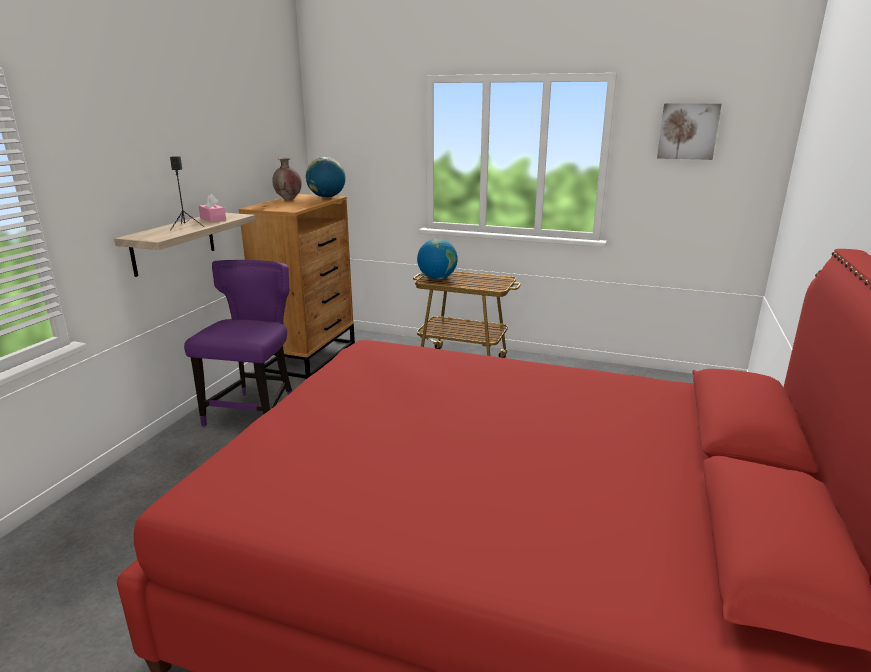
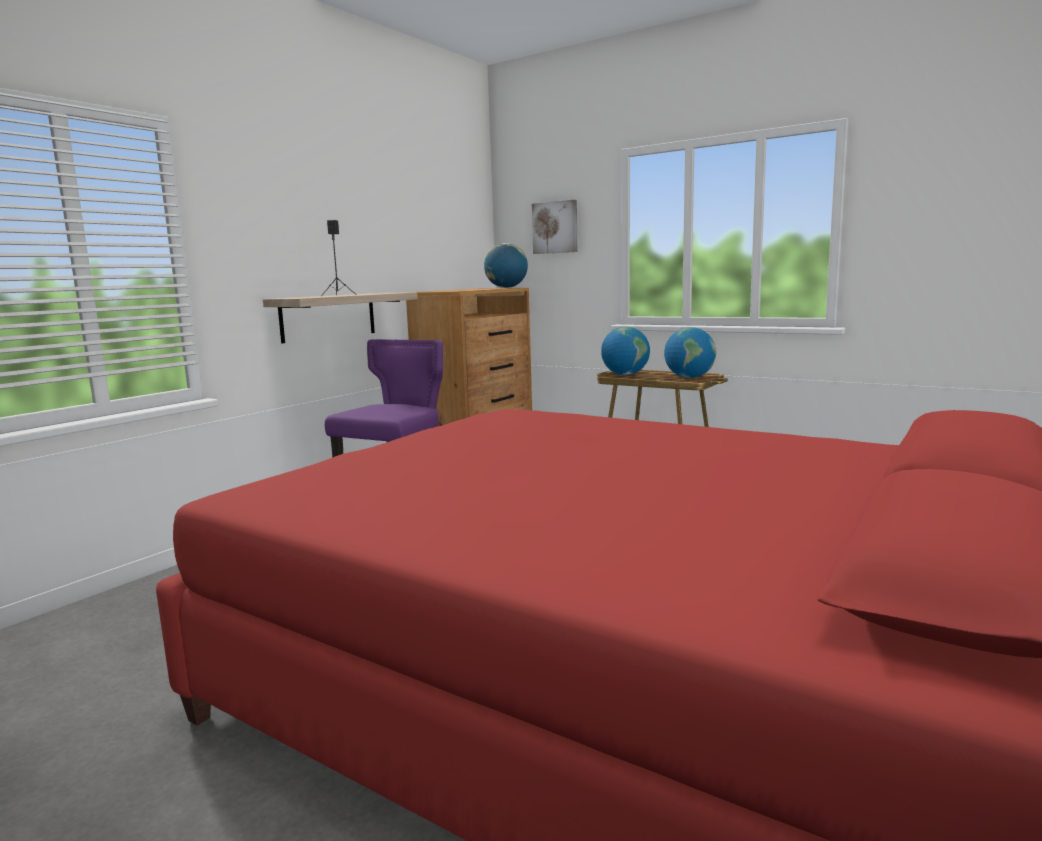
camera: 15 degrees right, 10 degrees down
pink tissue box [199,194,226,222] -> none
brown vase [272,158,302,200] -> none
picture [657,103,722,160] -> picture moved to [532,200,577,254]
none -> globe [664,327,716,378]

